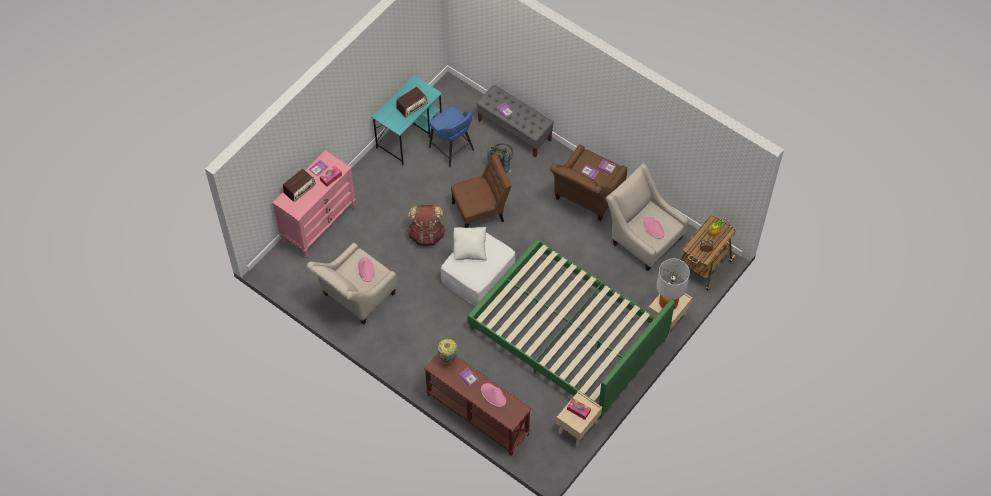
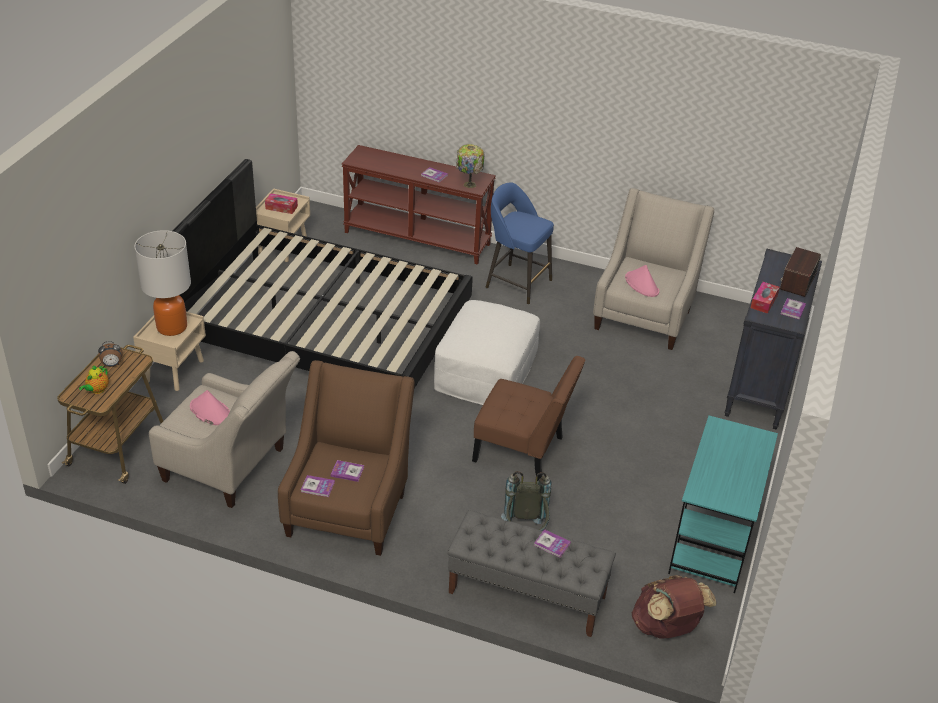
camera: 160 degrees right, 20 degrees down
pink dresser [272,150,356,258] -> black dresser [725,249,822,430]
radio [396,87,428,118] -> none
brown backpack [407,205,445,246] -> brown backpack moved to [631,575,717,638]
blue stool [429,106,474,167] -> blue stool moved to [486,182,554,304]
brown chair [451,154,512,228] -> brown chair turned 120 degrees counterclockwise [472,356,585,481]
white pillow [453,227,487,260] -> none
green bed [468,239,675,419] -> black bed [172,159,473,388]
pink hat [481,383,506,407] -> none

